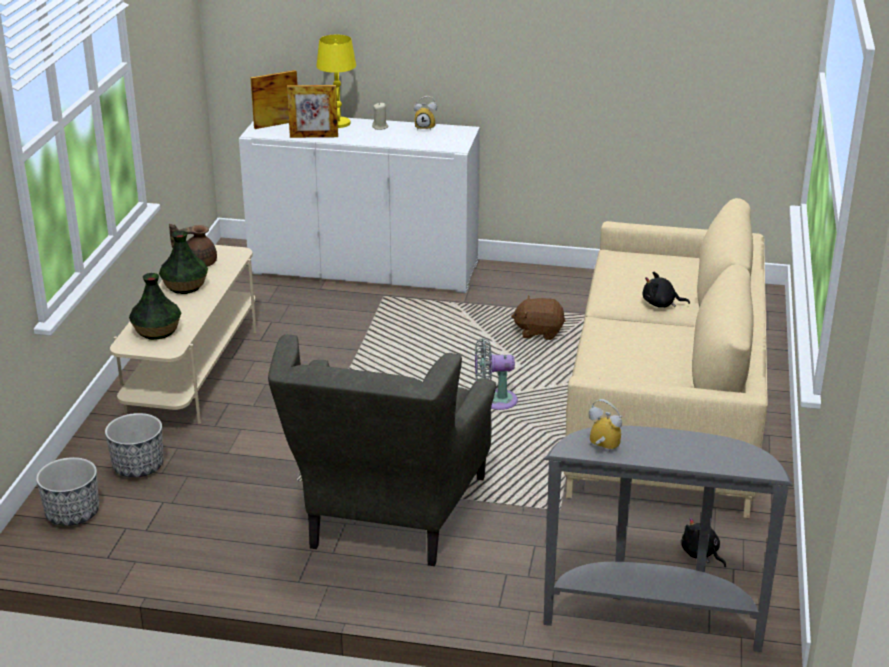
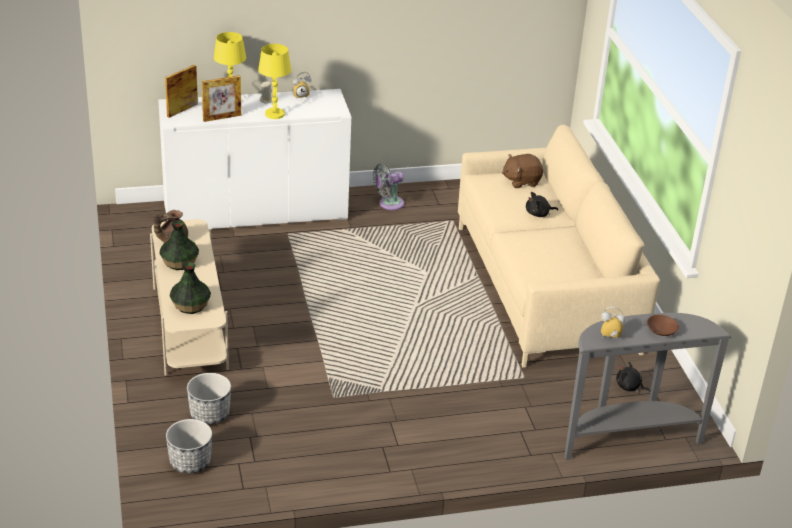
camera: 25 degrees left, 5 degrees up
grey armchair [268,335,496,566] -> none
grey fan [475,338,518,410] -> grey fan moved to [373,163,404,210]
brown plush toy [511,295,565,340] -> brown plush toy moved to [502,154,543,188]
none -> yellow table lamp [258,44,291,119]
none -> brown bowl [647,315,679,336]

